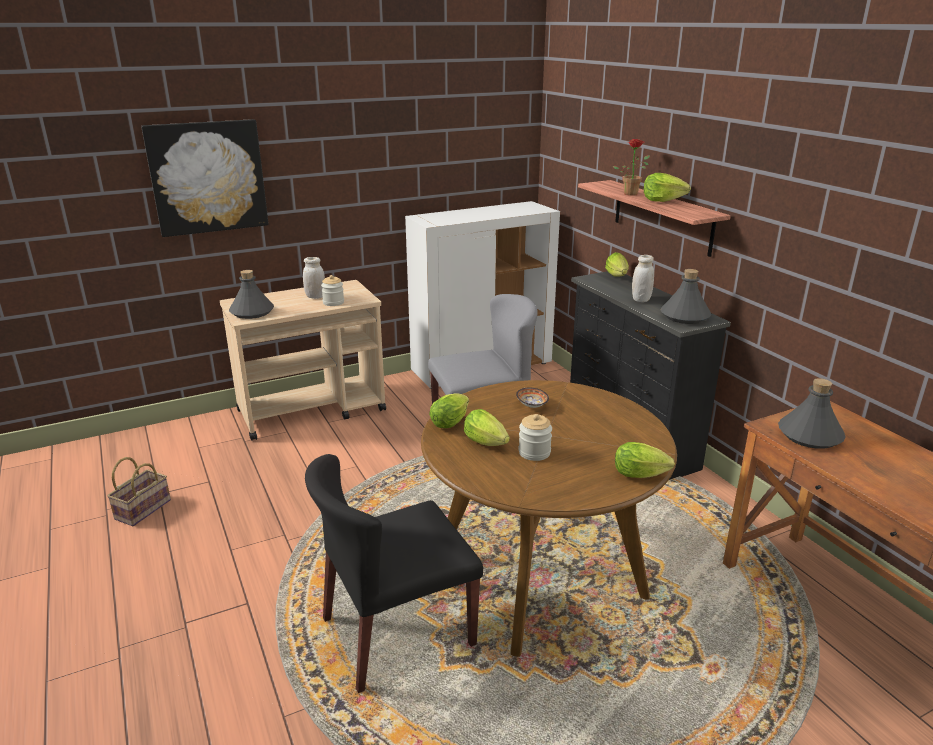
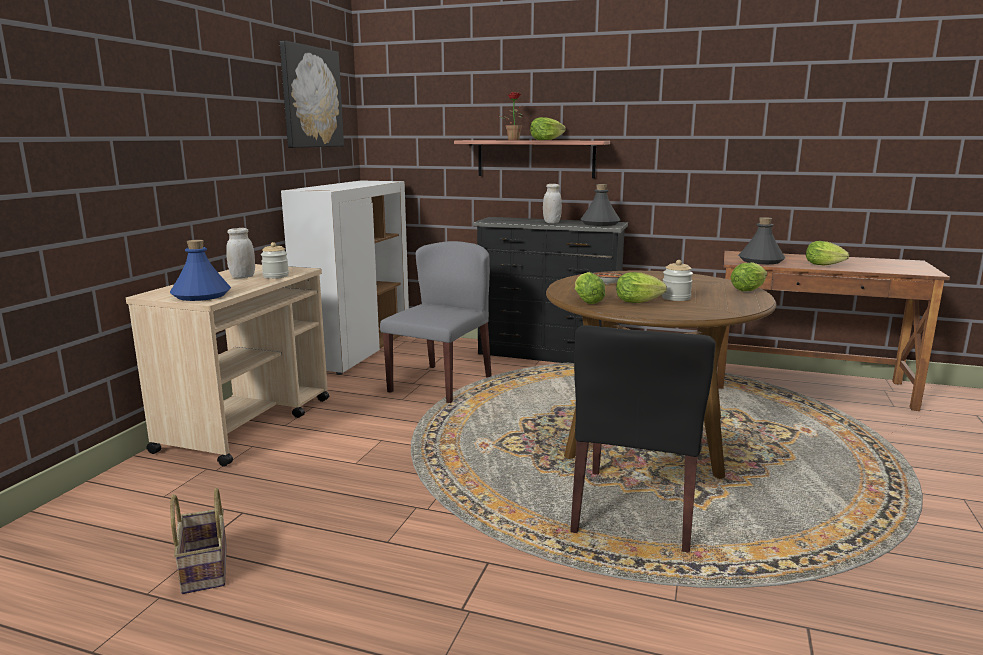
camera: 45 degrees left, 10 degrees down
picture [141,119,269,237] -> picture moved to [280,40,344,148]
grey bottle [229,270,274,319] -> blue bottle [170,240,231,301]
lettuce [605,252,629,277] -> lettuce moved to [806,241,849,266]

